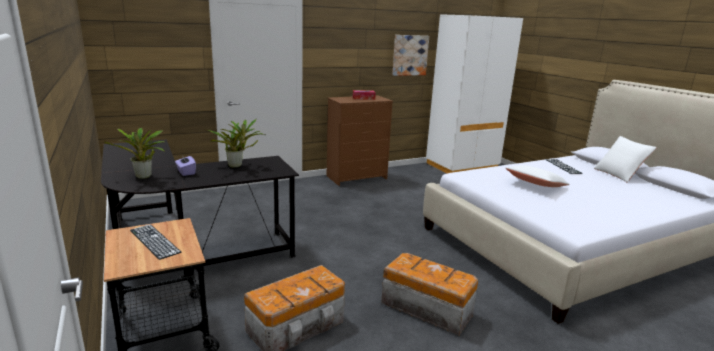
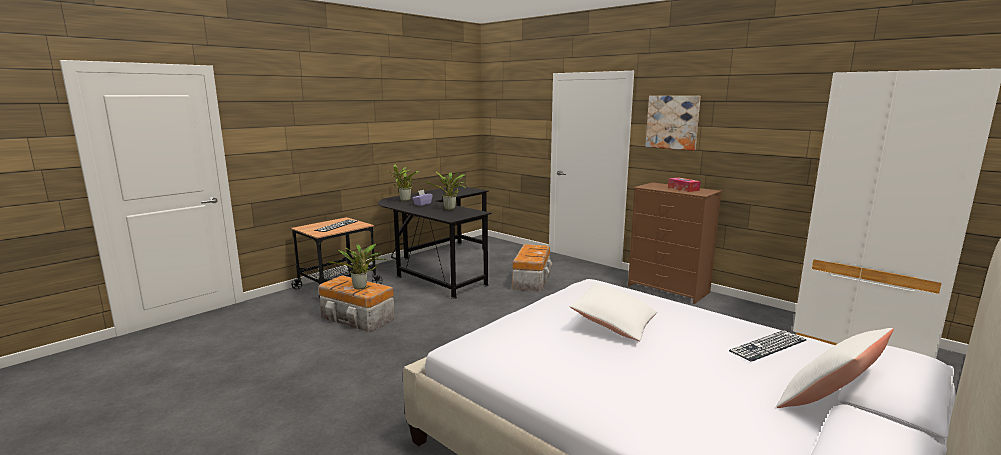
camera: 70 degrees right, 5 degrees down
storage box [381,253,478,335] -> storage box moved to [513,244,553,291]
picture [392,35,429,76] -> picture moved to [645,96,701,151]
none -> potted plant [328,244,389,289]

